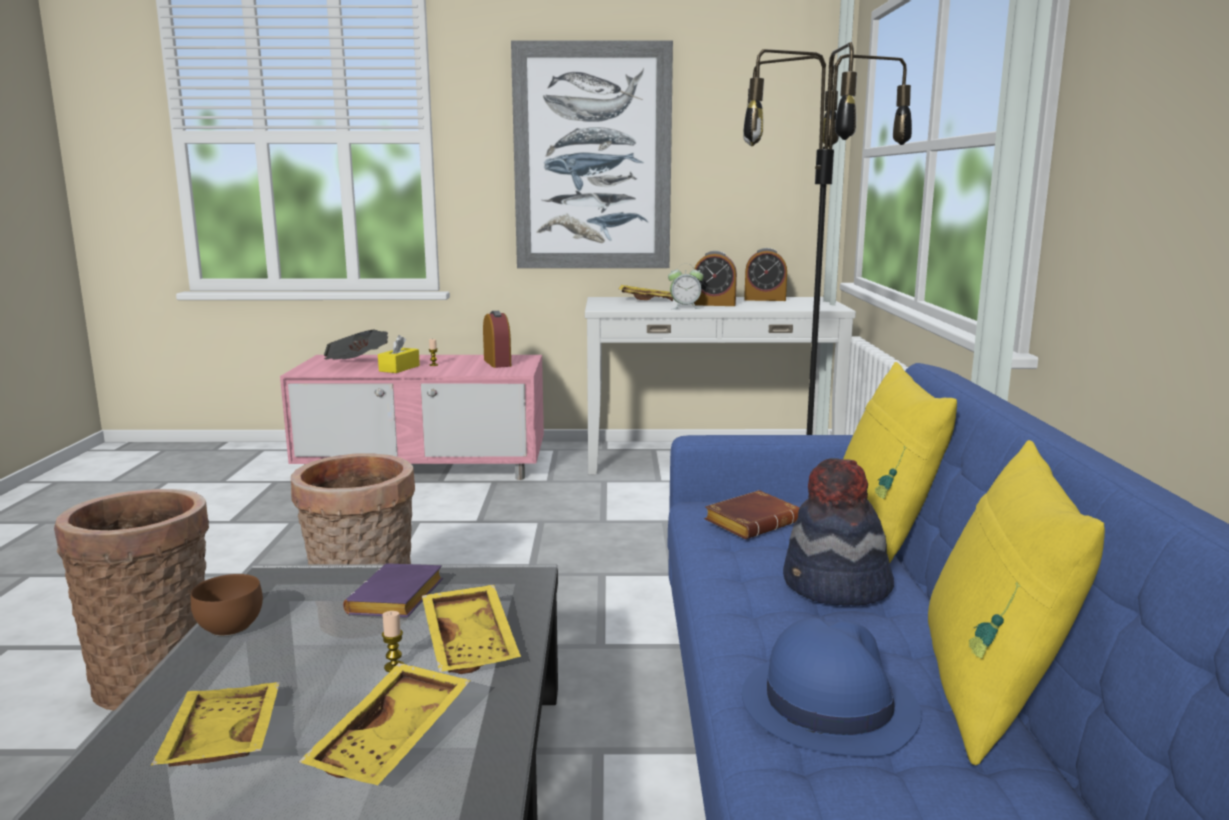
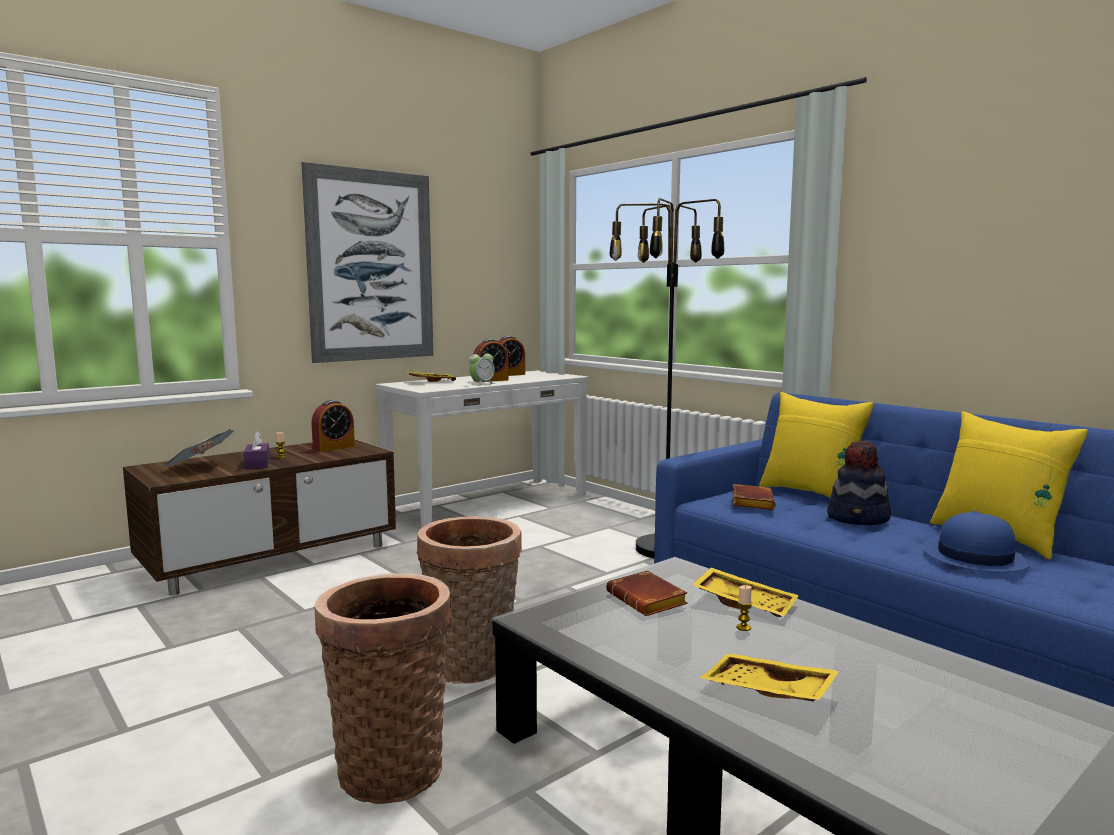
camera: 40 degrees left, 5 degrees down
brown bowl [191,574,263,637] -> none
pink tv stand [280,355,544,480] -> brown tv stand [123,439,396,596]
yellow tray [299,663,471,785] -> none
purple book [343,563,443,617] -> brown book [606,570,688,616]
yellow tissue box [378,335,420,373] -> purple tissue box [244,431,270,469]
alarm clock [483,311,511,368] -> alarm clock turned 105 degrees clockwise [311,400,355,452]

